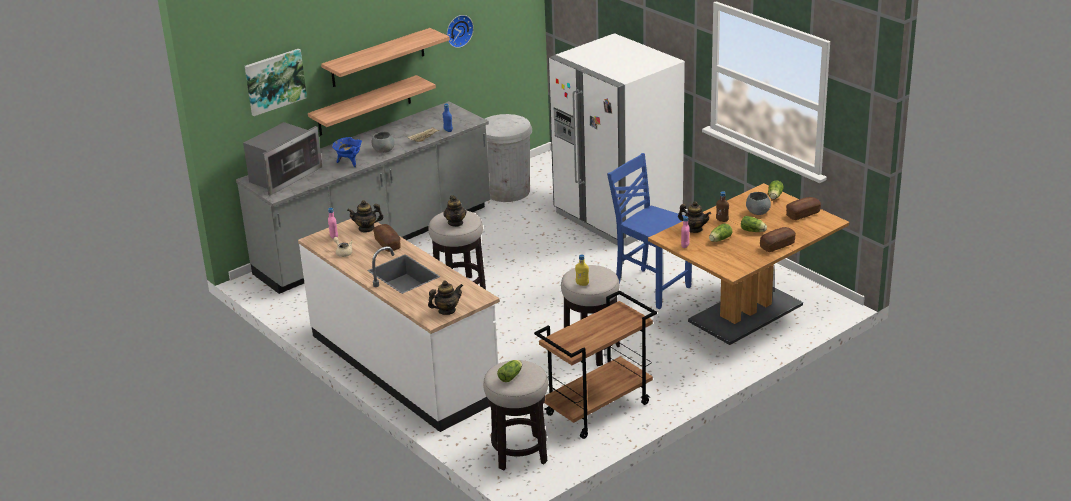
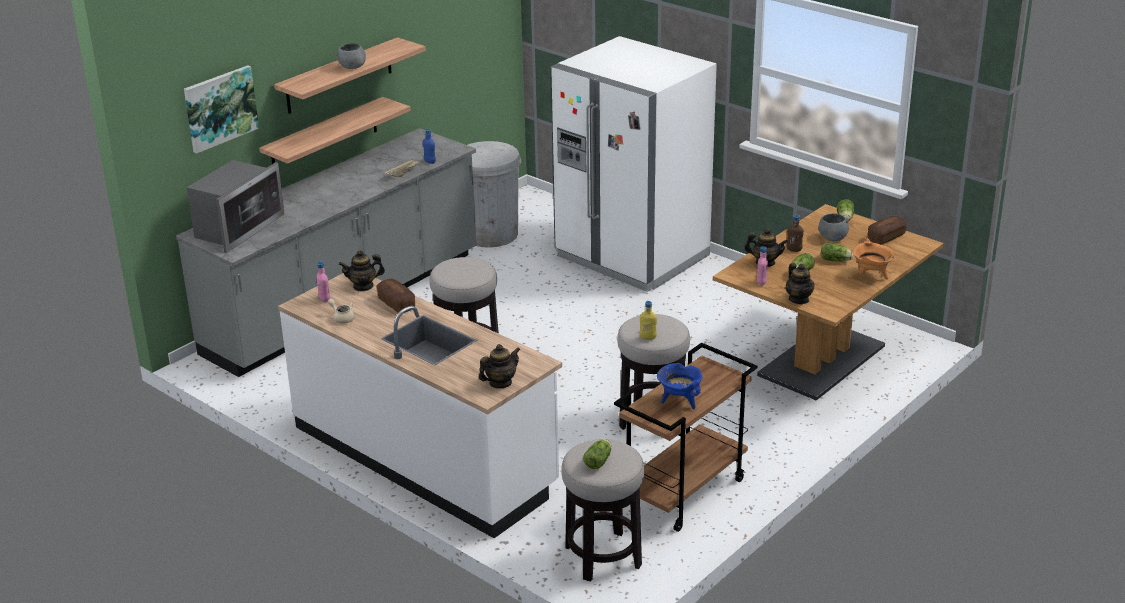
camera: 10 degrees left, 0 degrees up
blue cooking pot [332,137,362,167] -> blue cooking pot moved to [657,363,702,409]
grey bowl [372,132,395,153] -> grey bowl moved to [337,43,366,69]
teapot [443,195,467,227] -> teapot moved to [785,263,815,304]
wall clock [447,15,474,48] -> none
blue chair [607,153,692,309] -> none
bread [760,227,796,252] -> orange cooking pot [853,238,894,279]

